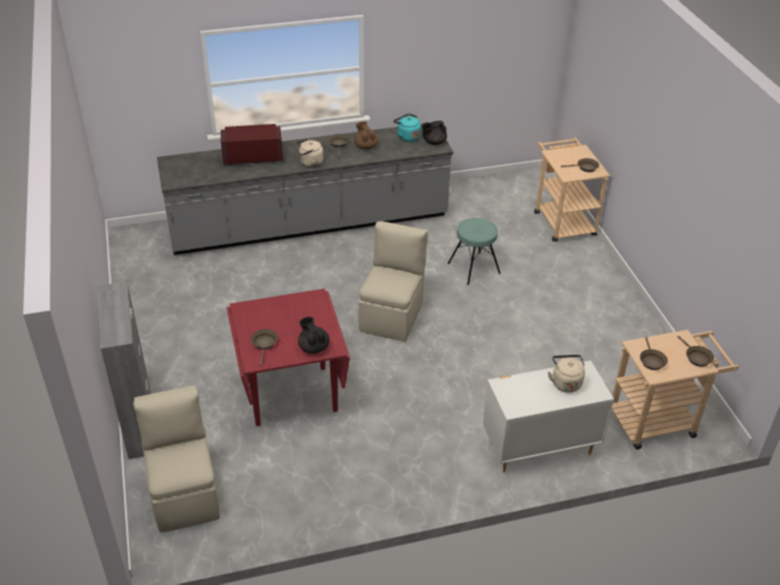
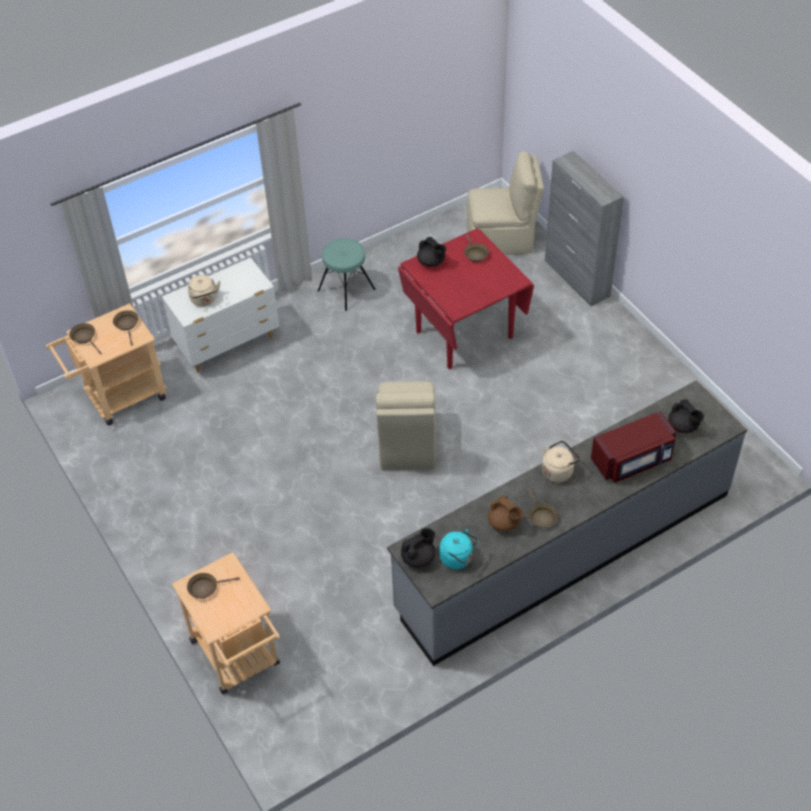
camera: 165 degrees right, 10 degrees up
beige chair [133,385,220,533] -> beige chair turned 60 degrees counterclockwise [467,151,544,255]
turquoise stool [448,218,501,285] -> turquoise stool moved to [318,238,375,311]
none -> black teapot [668,399,704,433]

